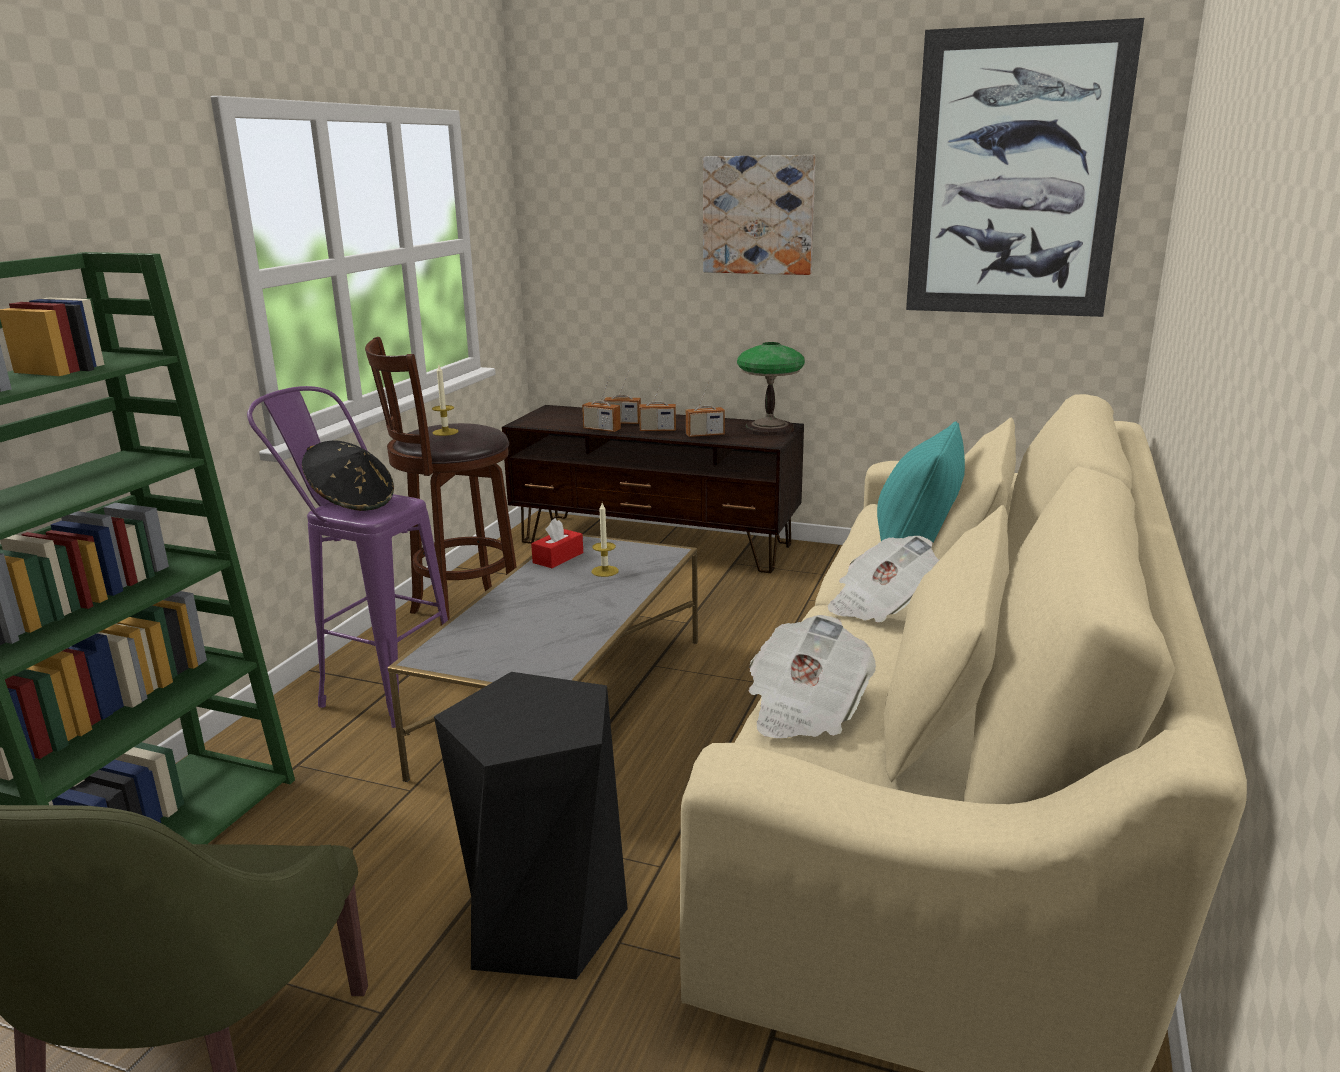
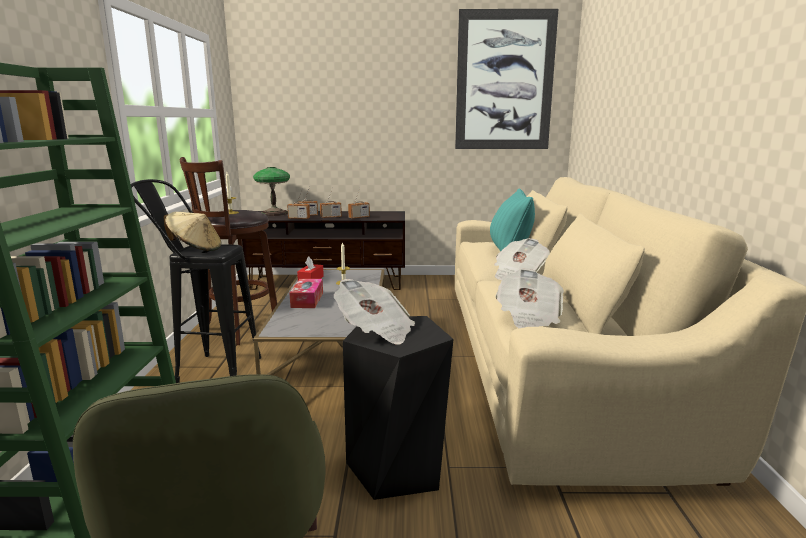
camera: 20 degrees left, 5 degrees down
purple stool [247,386,448,728] -> black stool [131,179,261,383]
black hat [302,440,394,511] -> beige hat [164,212,221,251]
picture [703,155,815,275] -> none
table lamp [737,342,805,436] -> table lamp moved to [253,167,290,216]
none -> tissue box [290,279,323,308]
none -> newspaper [334,279,415,345]

